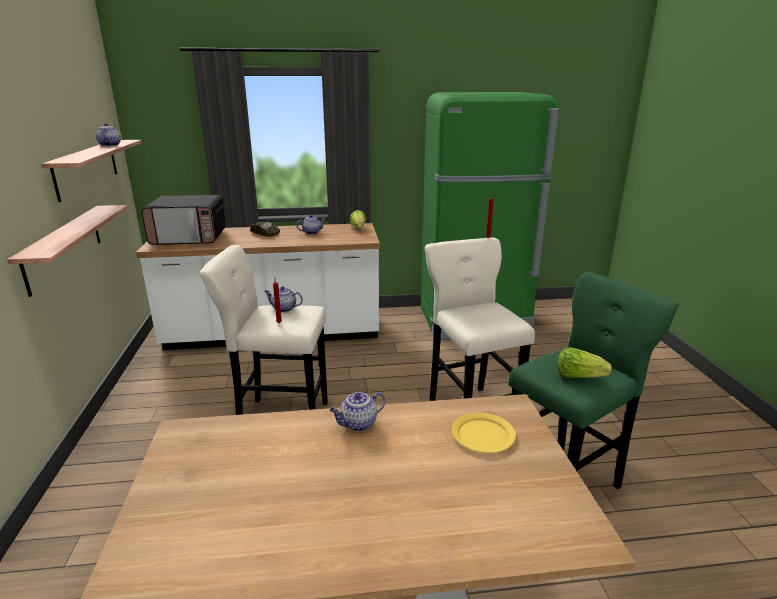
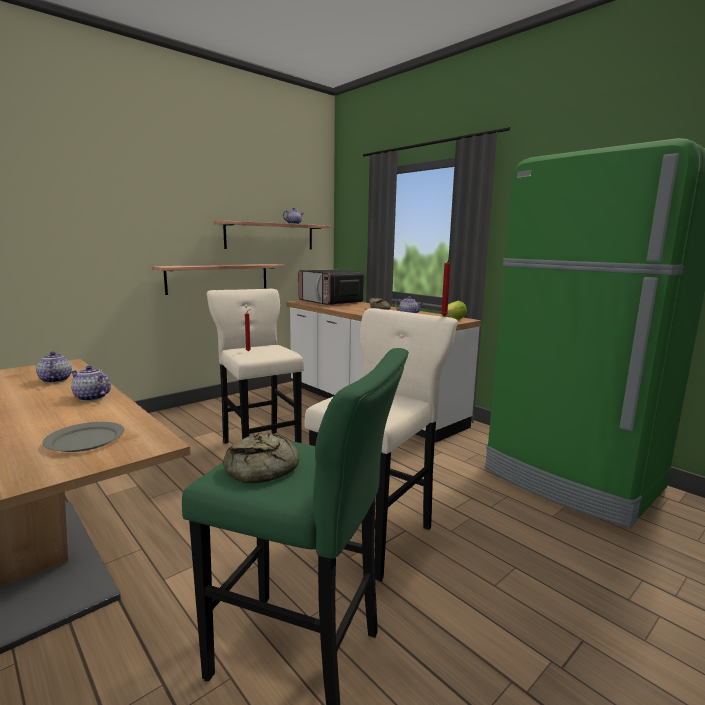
camera: 55 degrees right, 10 degrees down
teapot [264,286,303,312] -> teapot moved to [36,352,72,383]
yellow plate [452,412,516,453] -> grey plate [42,422,124,452]
lettuce [557,347,612,378] -> bread [223,433,299,483]

